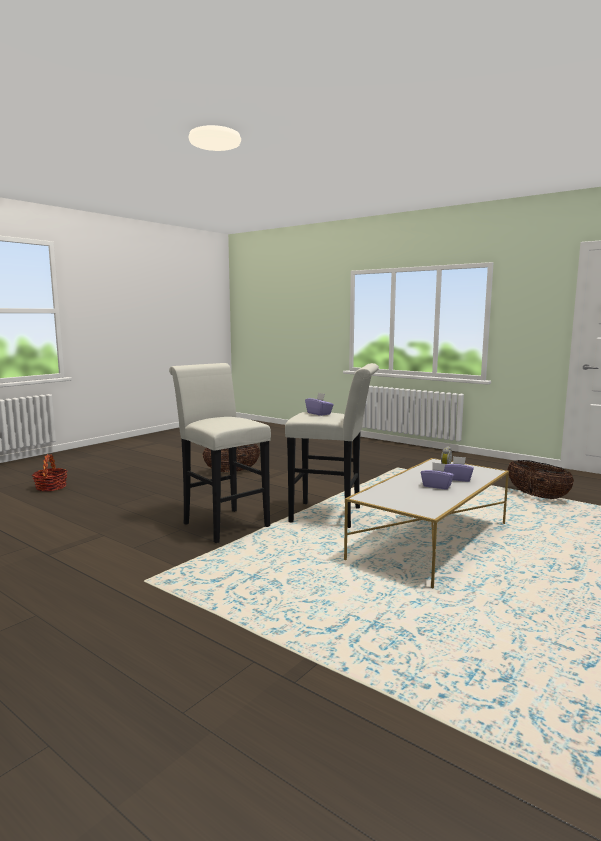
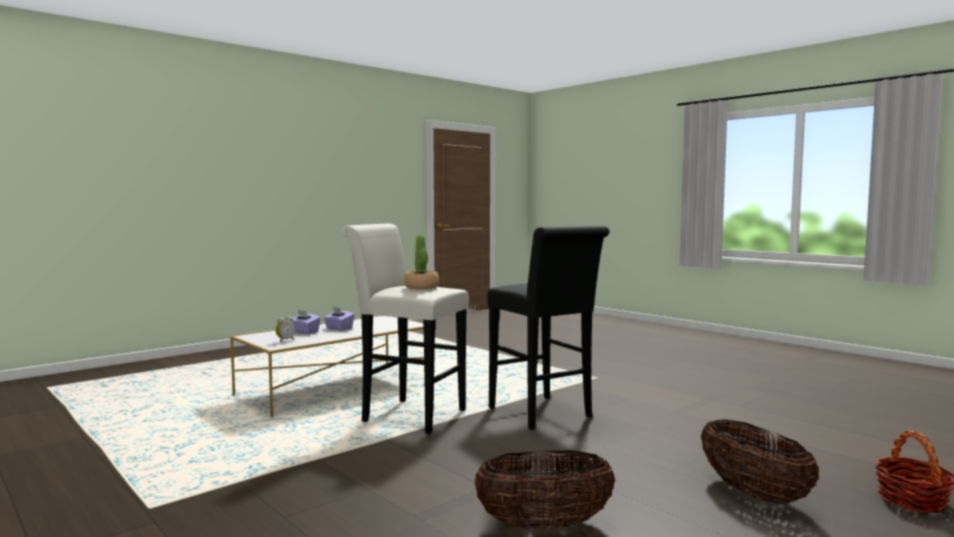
camera: 170 degrees left, 5 degrees down
white stool [169,363,271,543] -> black stool [487,226,610,430]
purple tissue box [305,393,334,416] -> potted plant [404,235,439,289]
basket [507,460,574,499] -> basket moved to [701,420,819,505]

